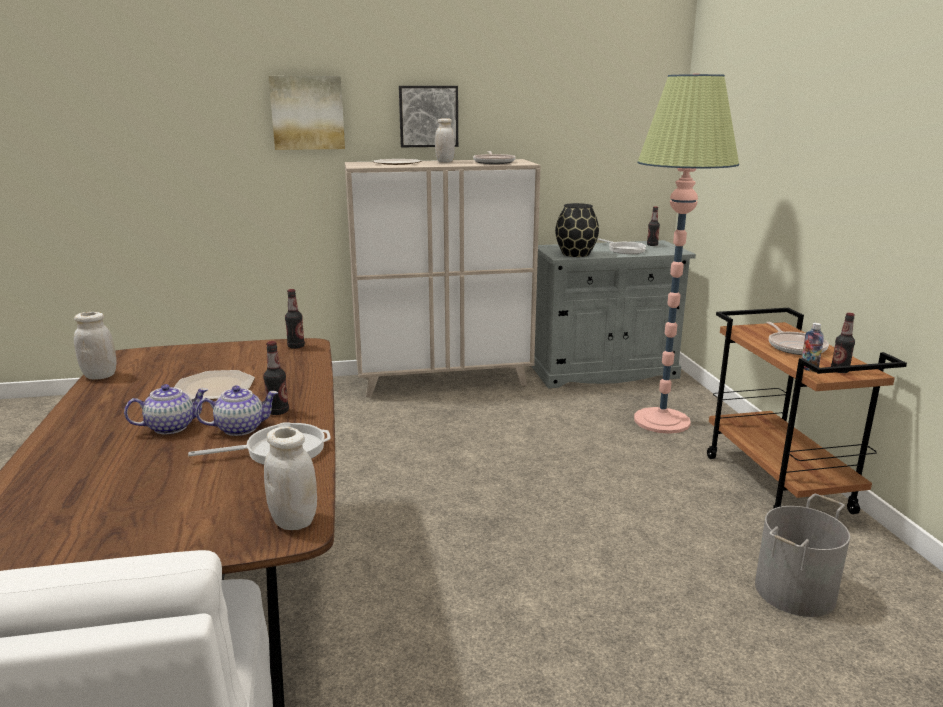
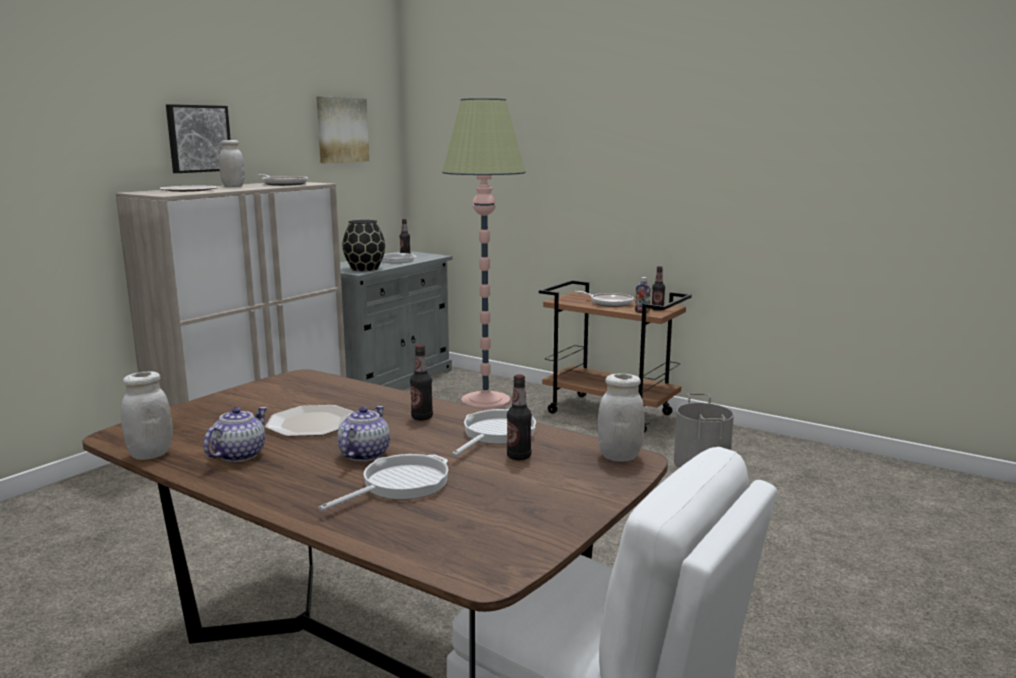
camera: 45 degrees left, 5 degrees down
teapot [195,385,278,436] -> teapot moved to [203,407,267,462]
picture [269,76,345,150] -> picture moved to [316,96,369,163]
bottle [285,289,305,349] -> bottle moved to [507,374,532,460]
none -> frying pan [318,454,448,511]

